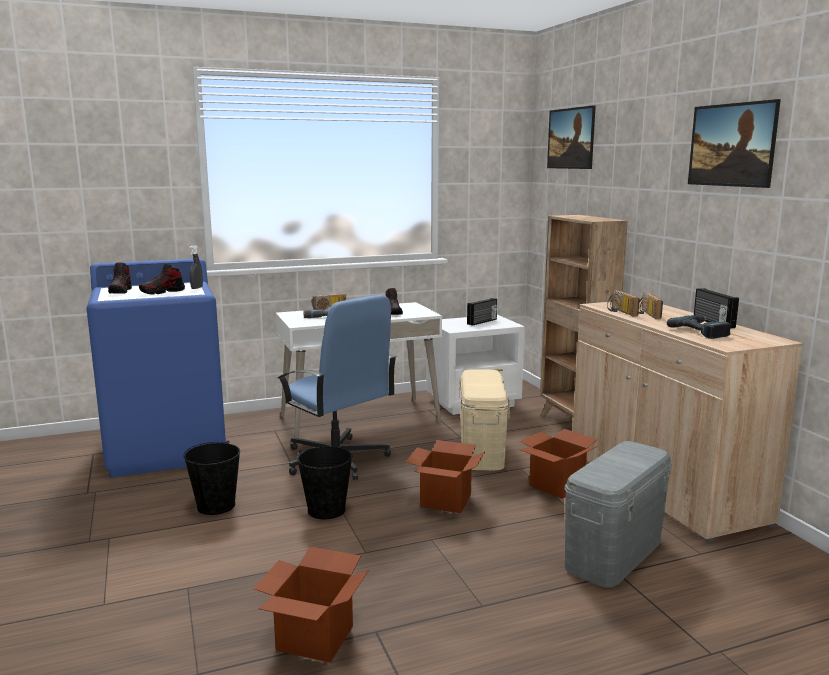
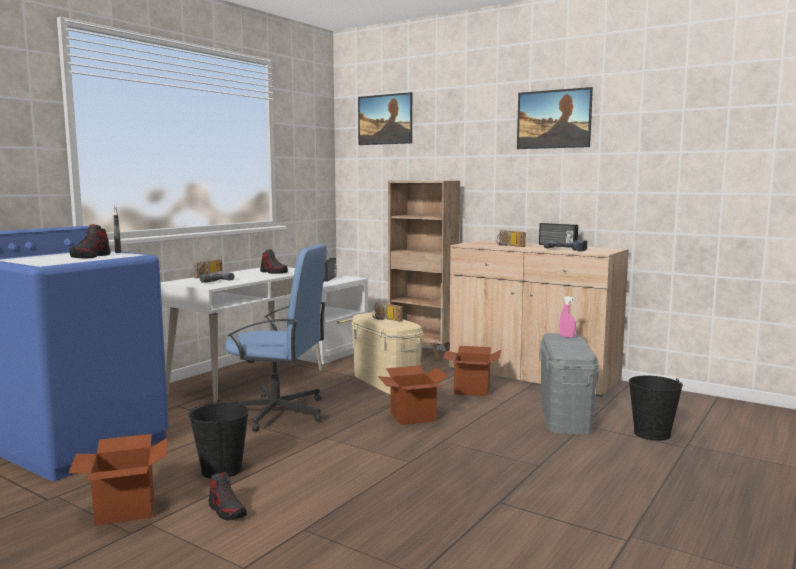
camera: 35 degrees left, 5 degrees down
shoe [108,262,132,294] -> shoe moved to [209,472,247,520]
cardboard box [253,547,369,663] -> cardboard box moved to [68,434,168,526]
black bucket [297,446,352,519] -> black bucket moved to [629,376,683,441]
radio [607,290,640,317] -> radio moved to [372,302,403,322]
none -> pink spray bottle [560,296,576,338]

